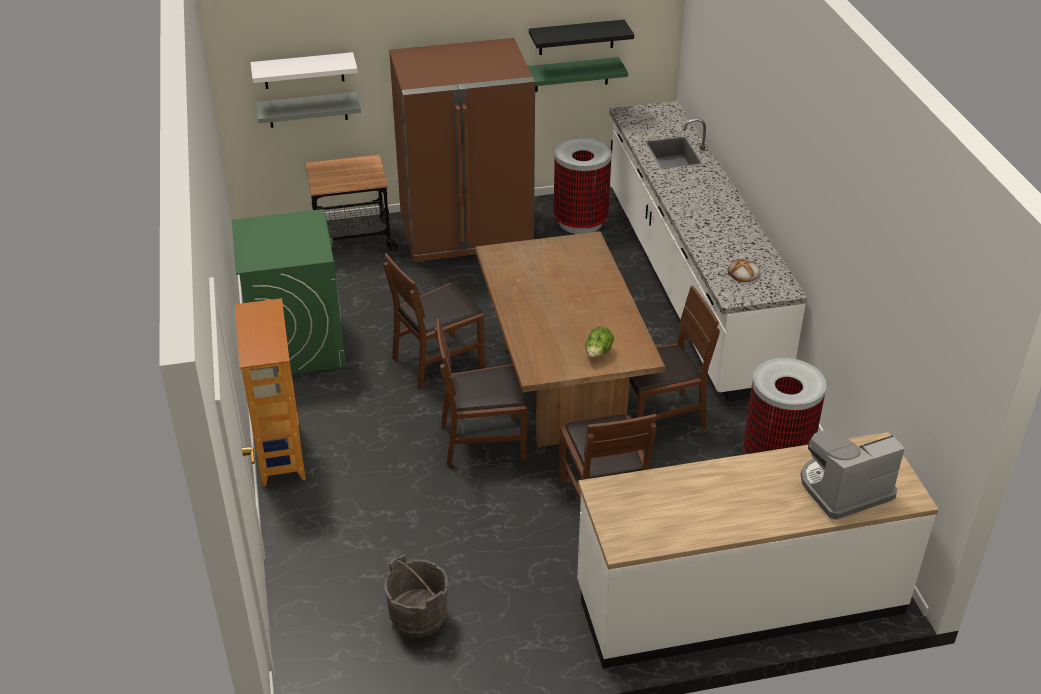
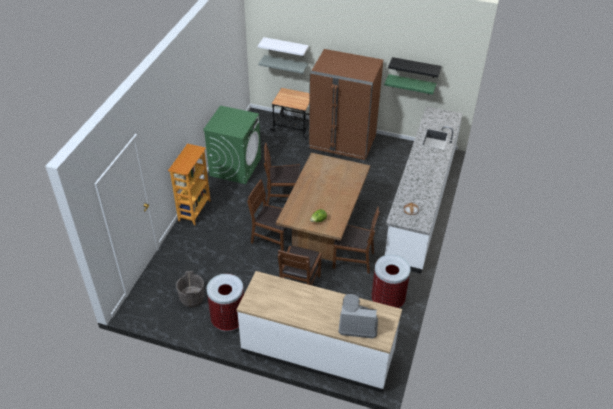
camera: 30 degrees right, 5 degrees up
trash can [554,137,612,234] -> trash can moved to [207,274,244,332]

